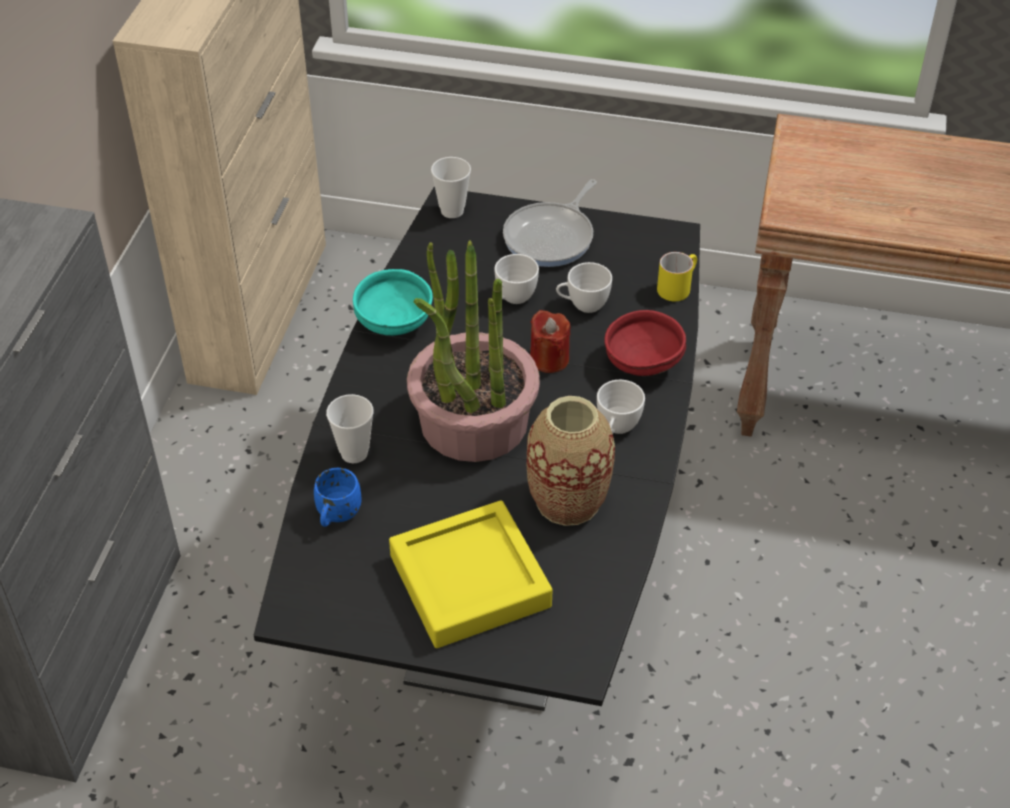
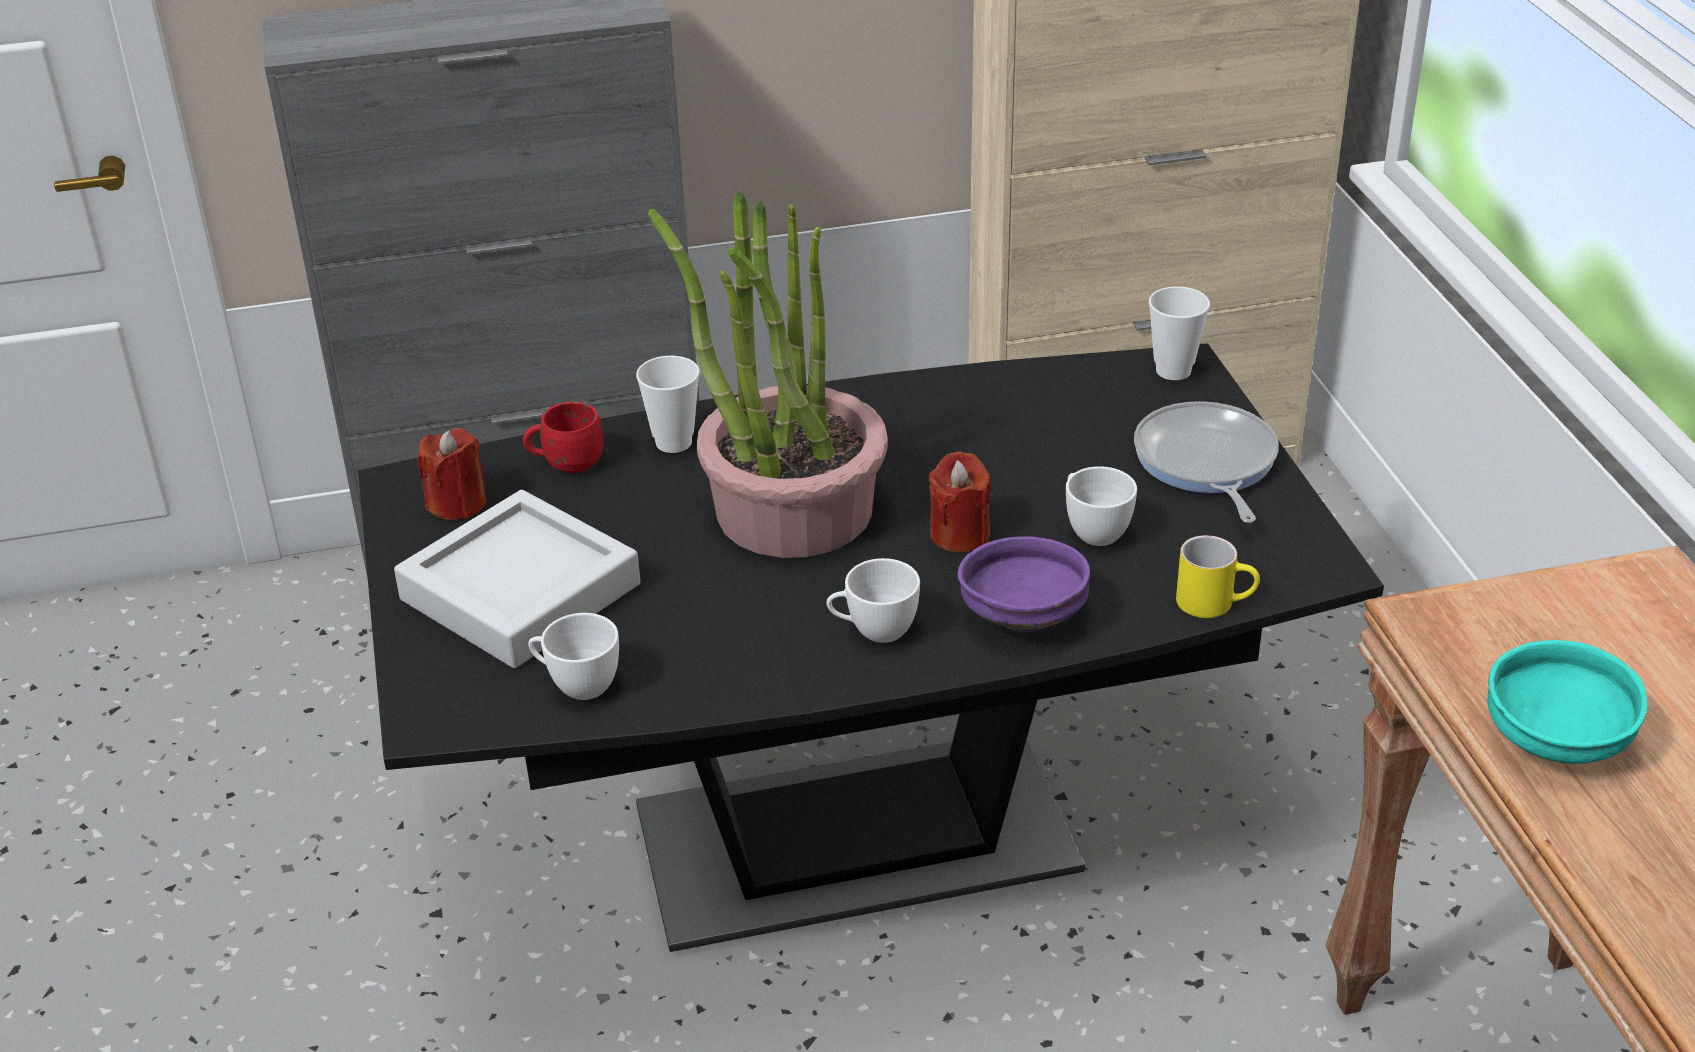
camera: 65 degrees right, 10 degrees down
blue mug [314,468,361,527] -> red mug [523,402,604,473]
turquoise bowl [353,269,433,336] -> turquoise bowl moved to [1487,640,1648,764]
yellow tray [389,500,553,648] -> grey tray [394,490,640,668]
white cup [494,254,539,304] -> white cup moved to [528,613,619,700]
frying pan [503,179,597,267] -> frying pan turned 75 degrees clockwise [1134,401,1279,523]
vase [527,396,615,526] -> none
red bowl [604,310,686,376] -> purple bowl [957,536,1090,632]
none -> red candle [417,428,487,520]

